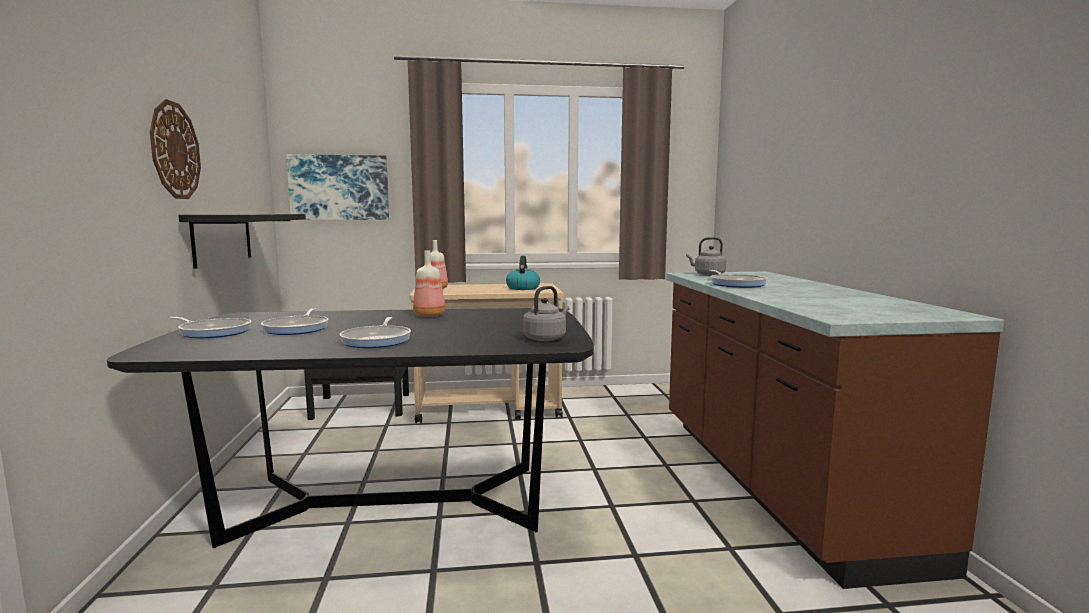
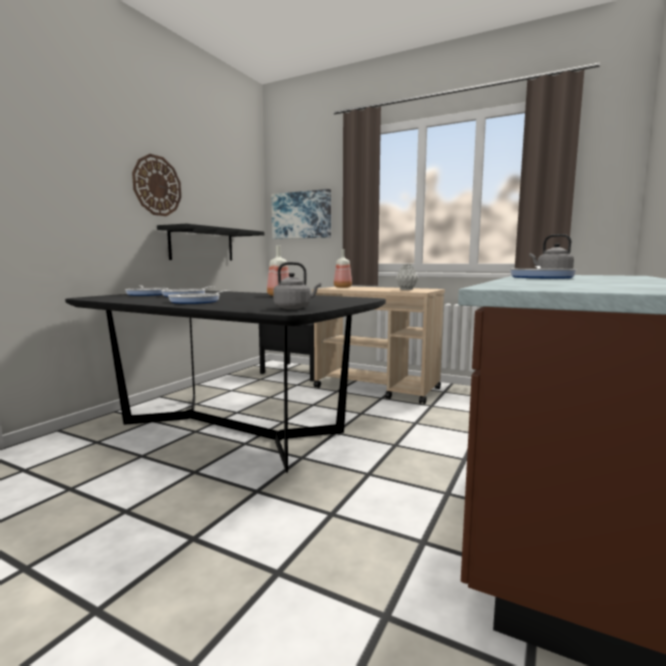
camera: 35 degrees right, 0 degrees up
kettle [506,256,540,290] -> grey vase [395,264,418,290]

